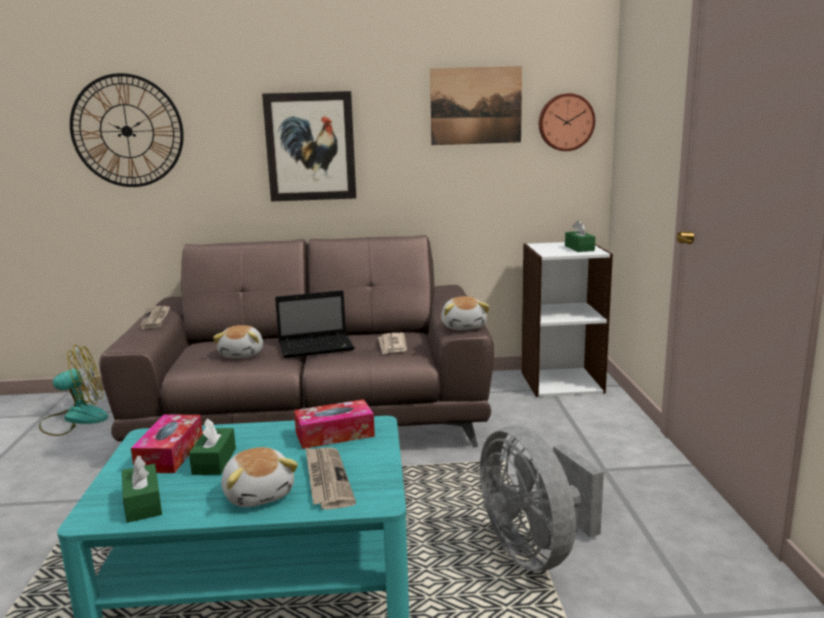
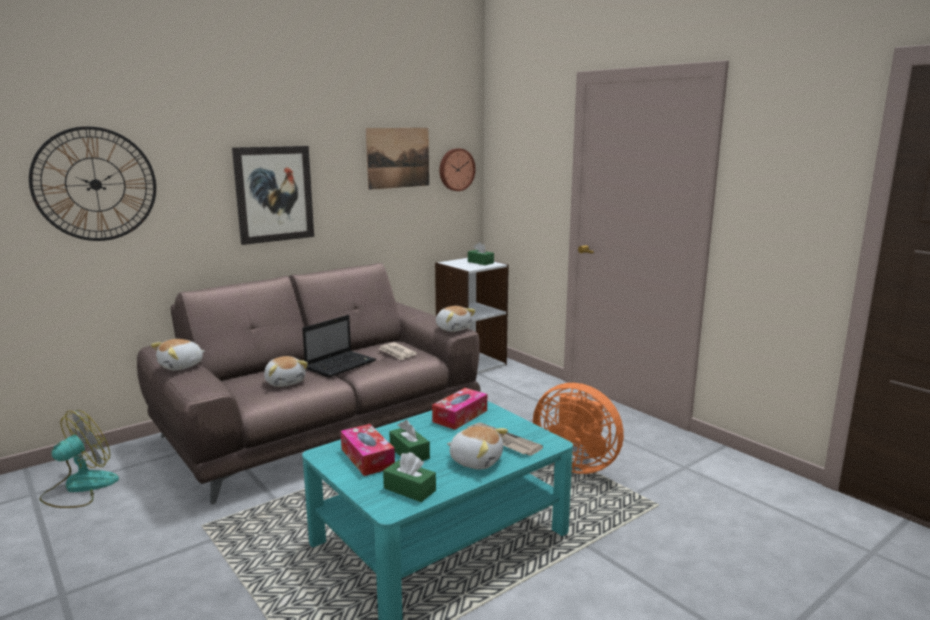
camera: 35 degrees left, 0 degrees up
newspaper [140,306,170,329] -> plush toy [151,339,205,370]
grey fan [480,426,604,571] -> orange fan [533,383,624,474]

